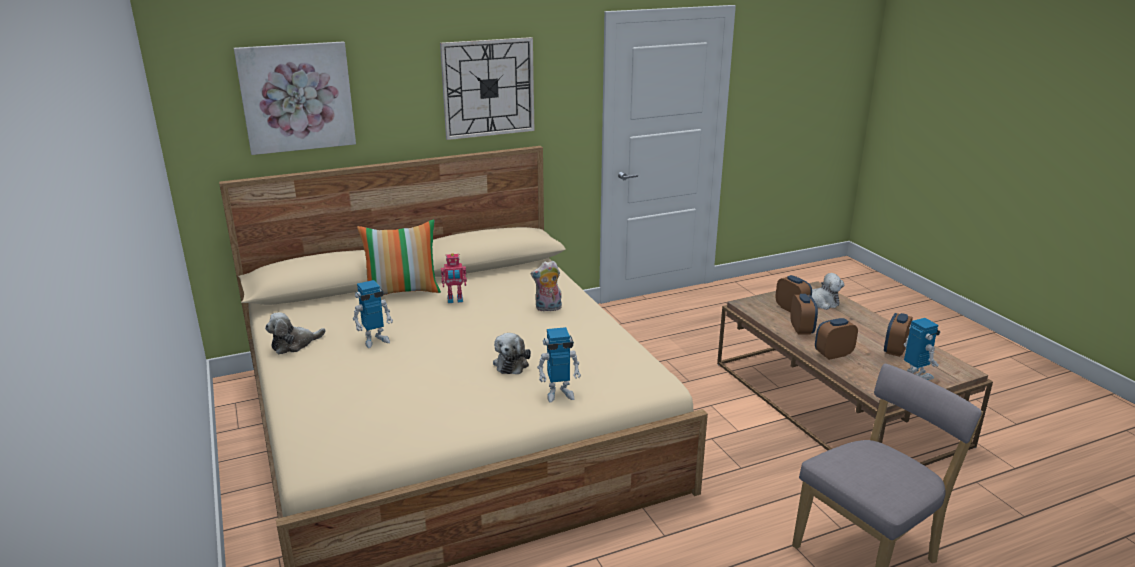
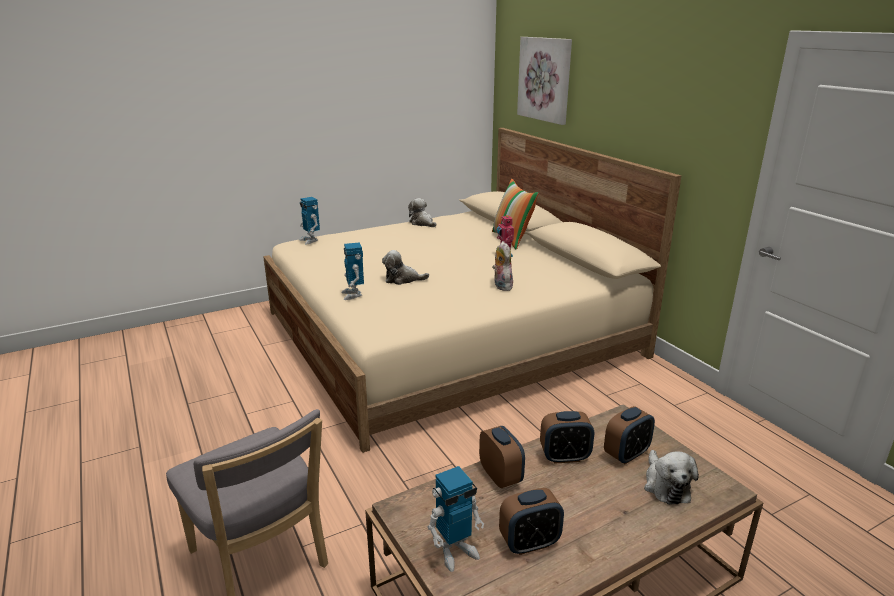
camera: 85 degrees right, 0 degrees up
toy robot [353,280,393,348] -> toy robot moved to [299,197,320,245]
wall clock [440,37,534,140] -> none
alarm clock [884,313,913,357] -> alarm clock turned 135 degrees clockwise [499,488,564,555]

